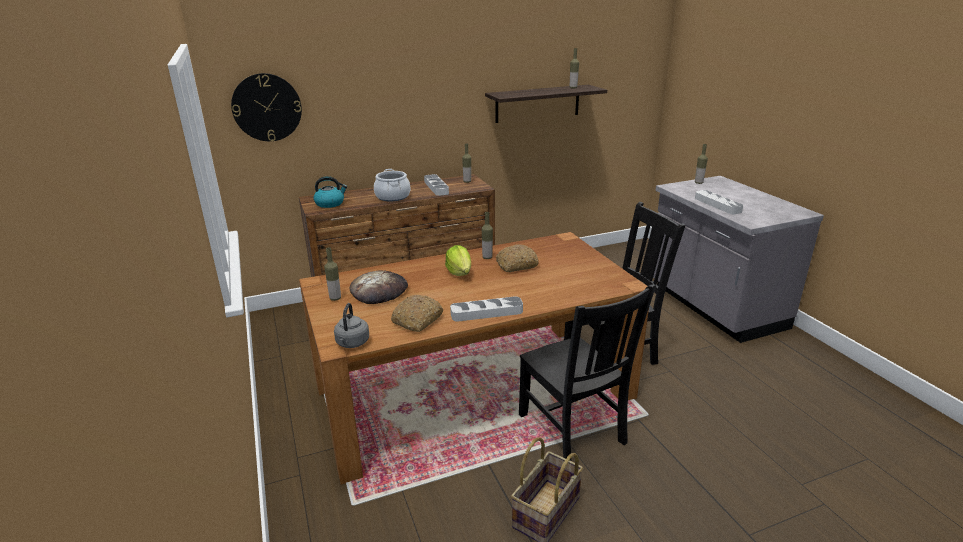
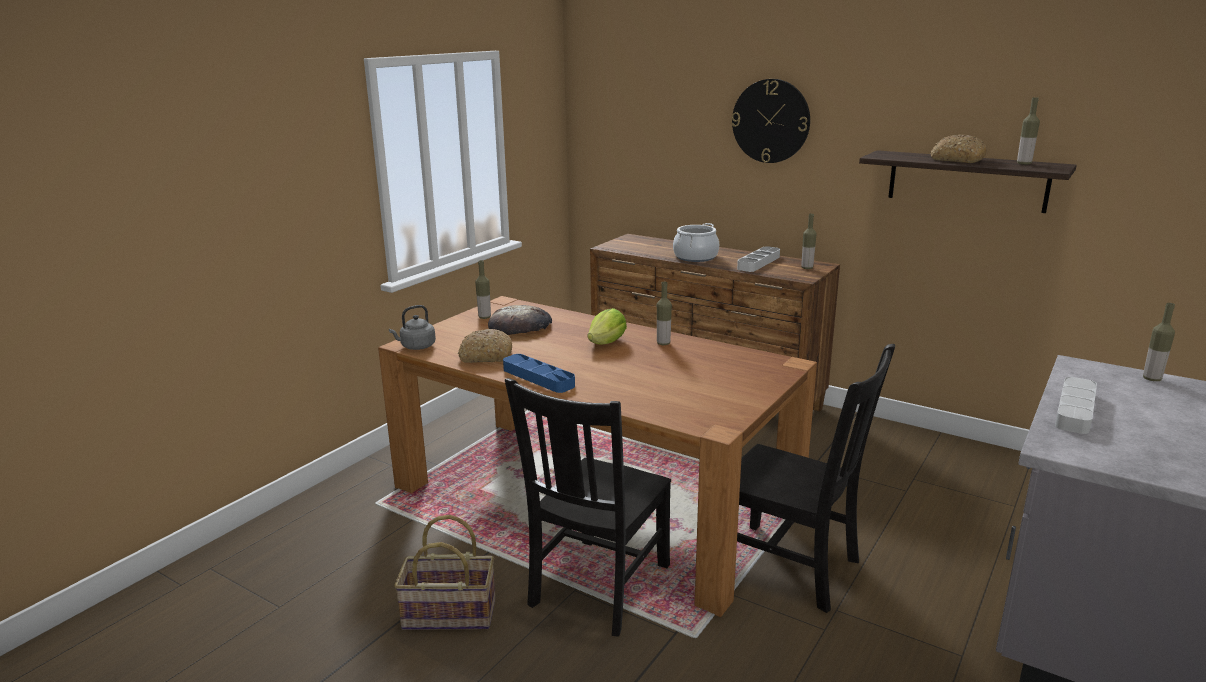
camera: 55 degrees right, 5 degrees down
wall clock [231,73,302,141] -> wall clock moved to [732,79,810,163]
kettle [313,176,347,208] -> none
grey tray [450,296,523,322] -> blue tray [503,354,575,393]
bread [496,244,539,272] -> bread moved to [930,134,987,163]

